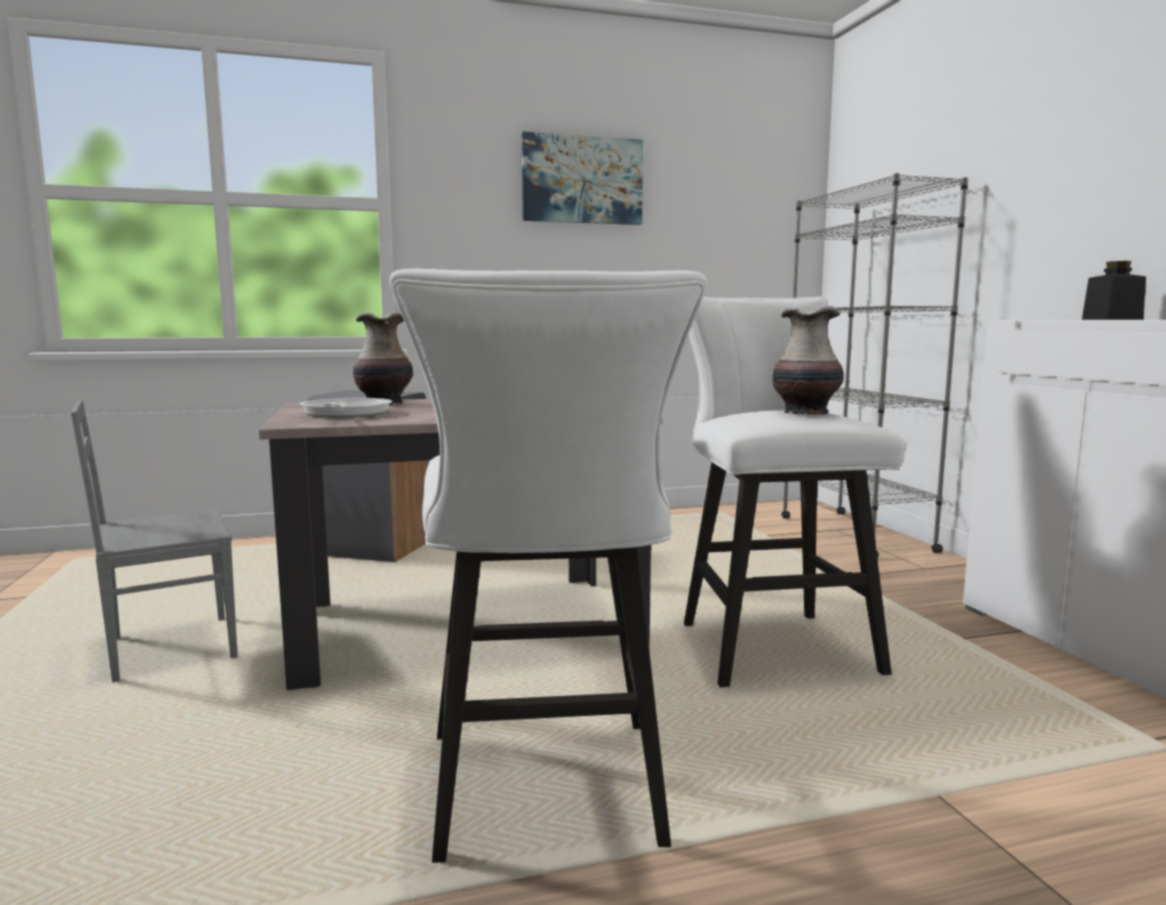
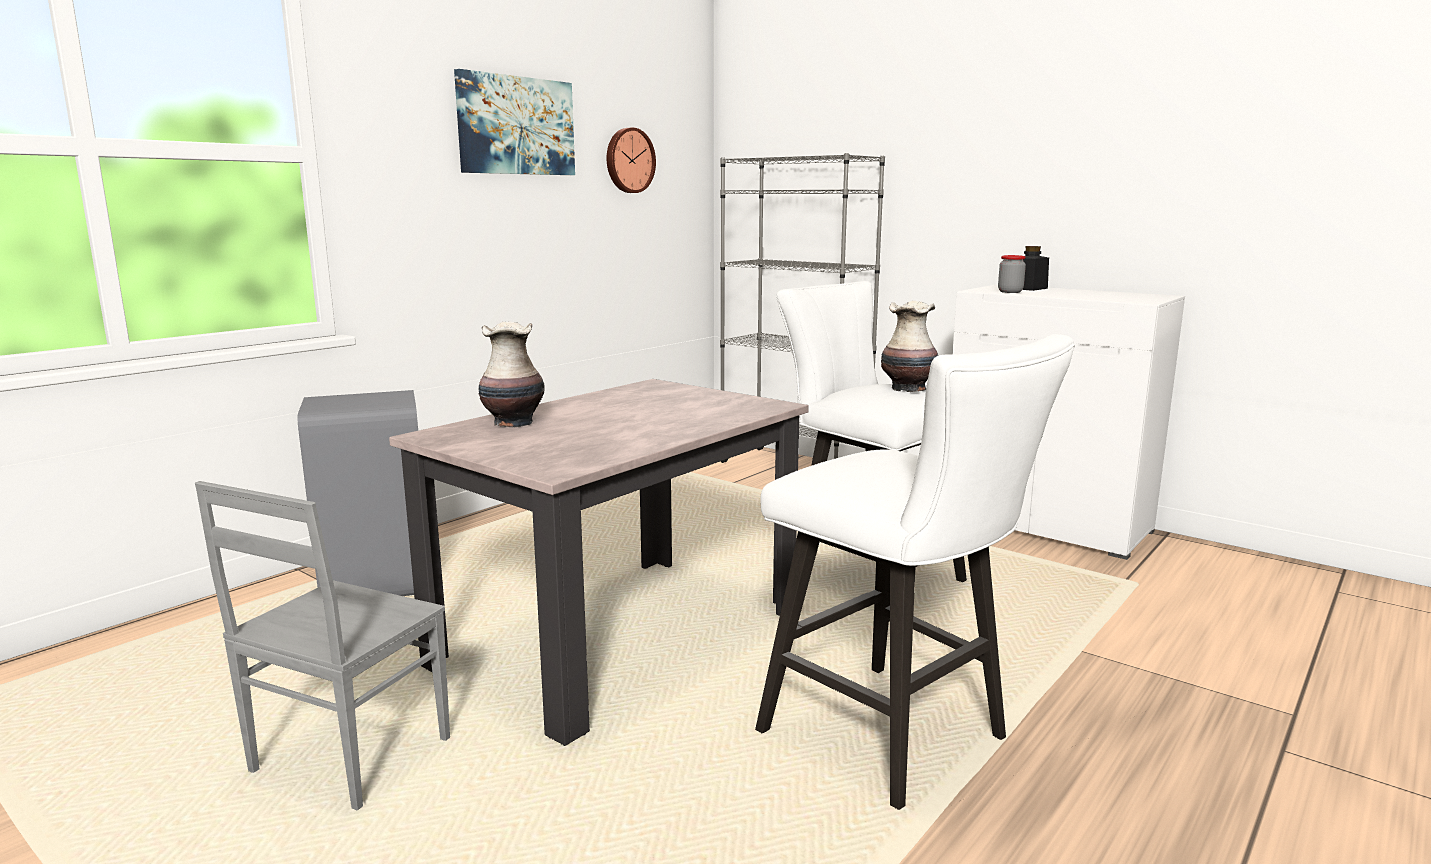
camera: 35 degrees left, 5 degrees up
frying pan [300,398,392,418] -> none
none -> wall clock [607,127,656,193]
none -> jar [998,255,1026,293]

